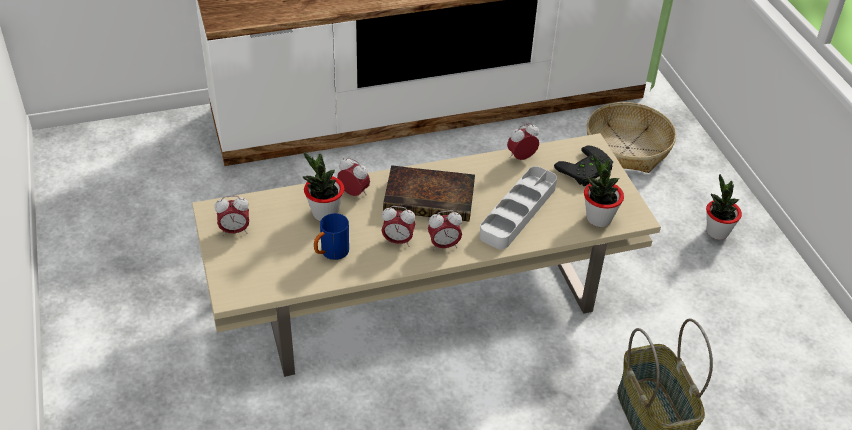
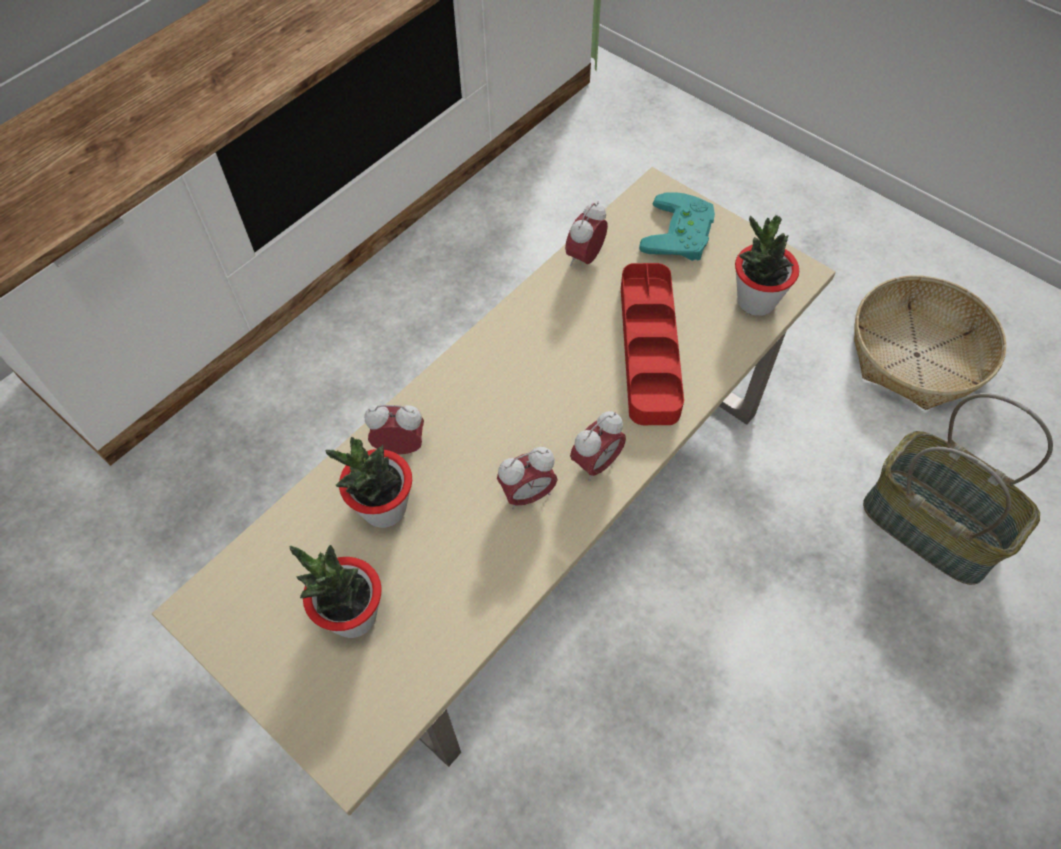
camera: 30 degrees left, 15 degrees up
alarm clock [215,195,249,236] -> none
blue mug [314,213,349,260] -> none
book [383,165,475,222] -> none
grey tray [479,166,557,249] -> red tray [621,263,684,425]
black game controller [554,146,613,186] -> turquoise game controller [639,192,715,261]
basket [587,102,676,173] -> basket moved to [854,276,1006,410]
potted plant [706,174,742,240] -> potted plant moved to [289,545,382,638]

